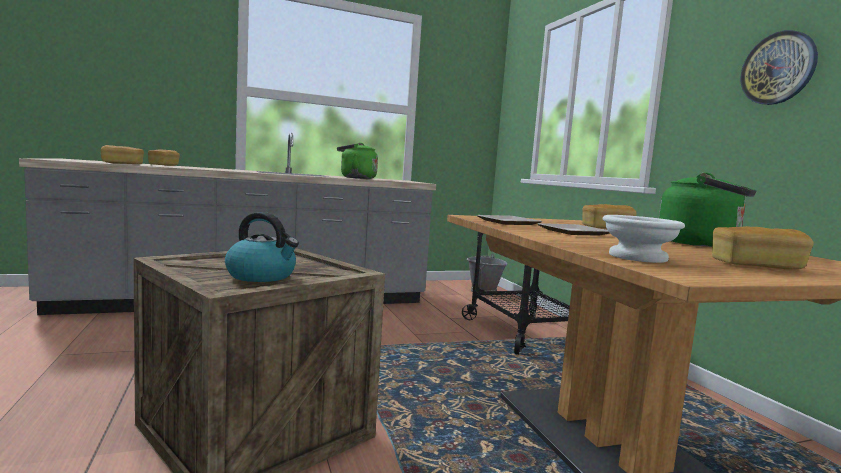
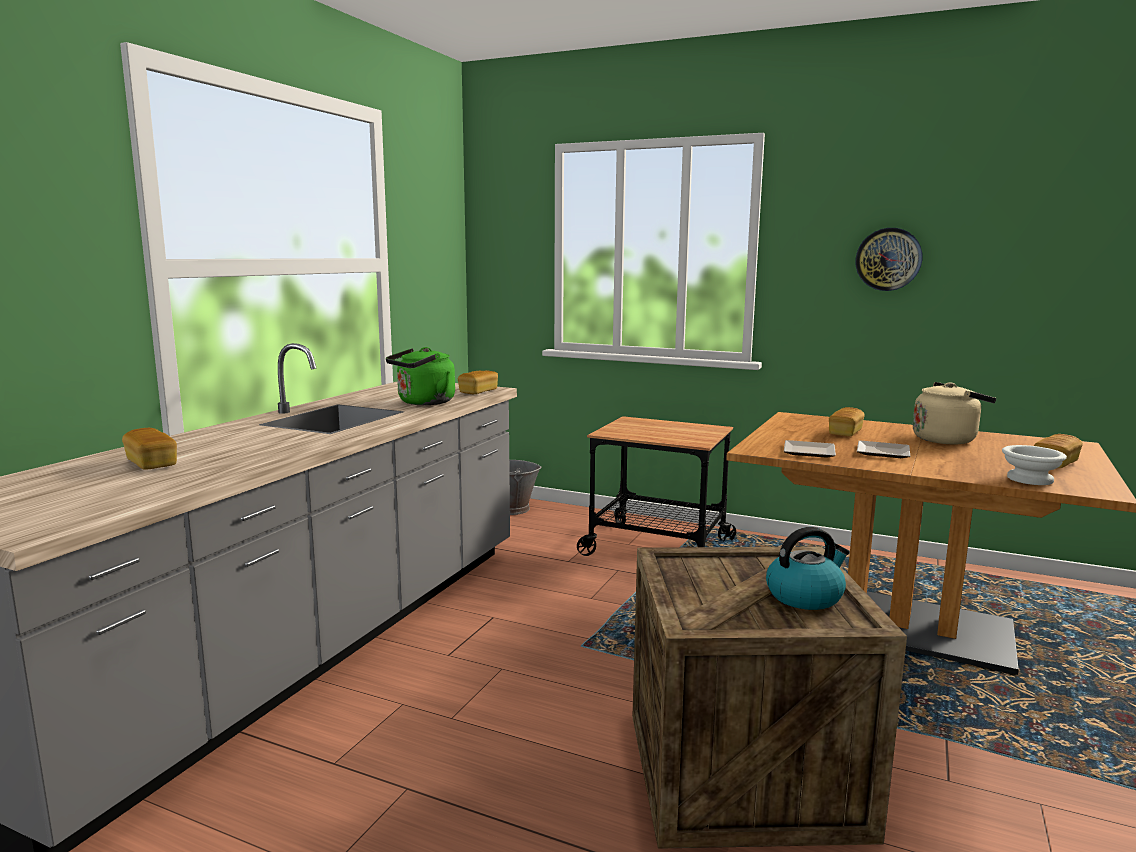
camera: 45 degrees left, 5 degrees up
bread [100,145,144,164] -> bread moved to [458,371,498,394]
green kettle [659,172,757,247] -> beige kettle [913,382,996,444]

